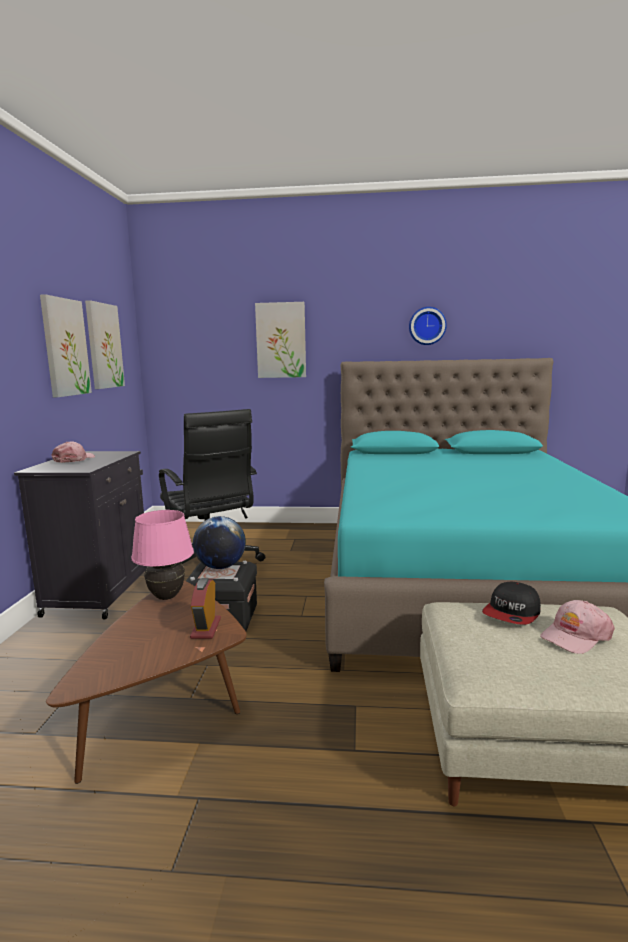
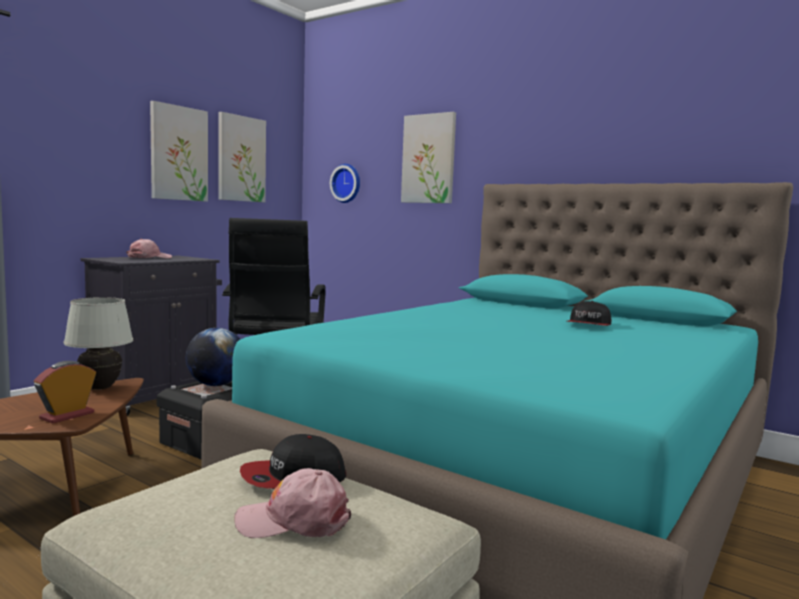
camera: 30 degrees right, 5 degrees down
pink table lamp [131,510,194,600] -> white table lamp [64,297,133,390]
wall clock [409,307,447,345] -> wall clock moved to [330,164,360,203]
none -> cap [566,301,611,326]

